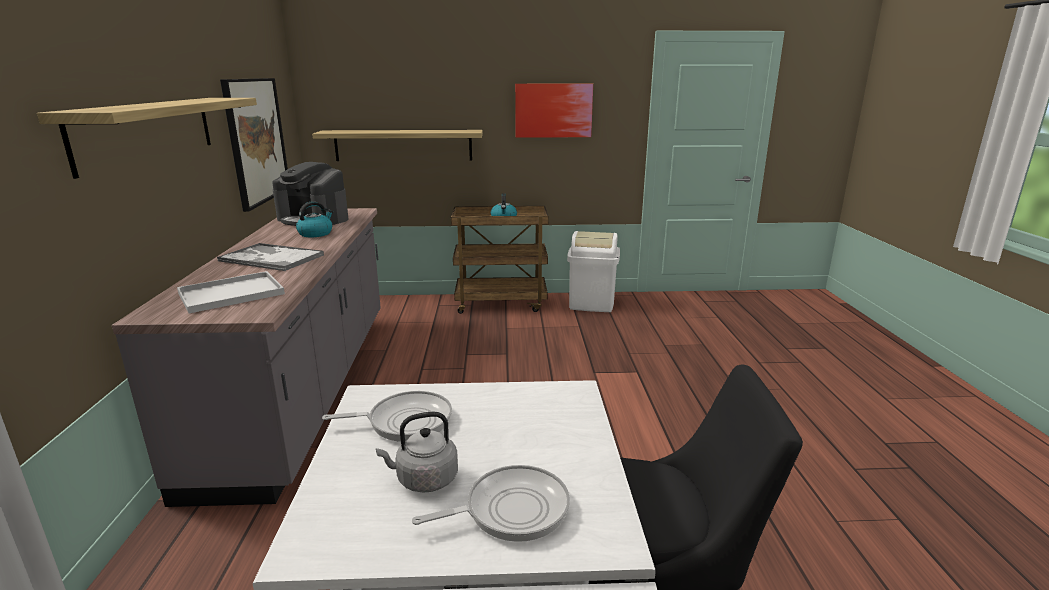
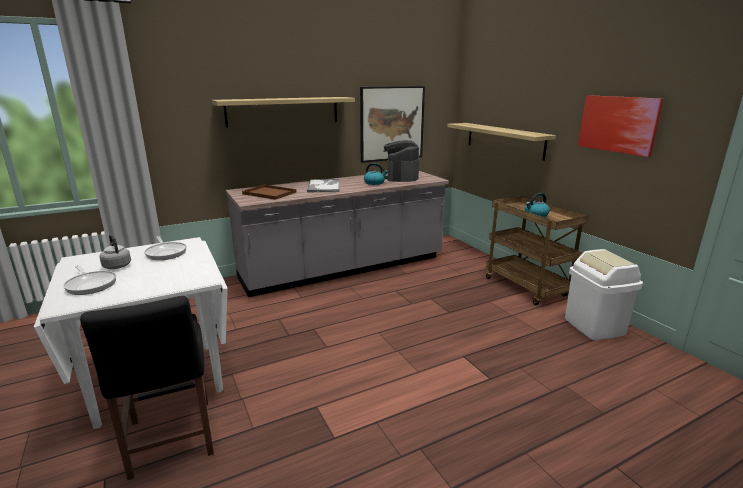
camera: 65 degrees right, 0 degrees up
white tray [177,271,285,313] -> brown tray [242,185,296,200]

